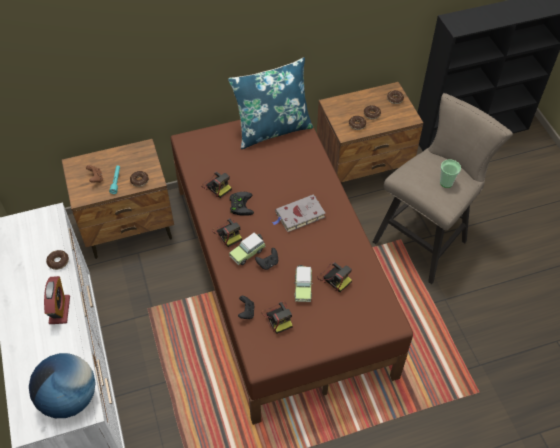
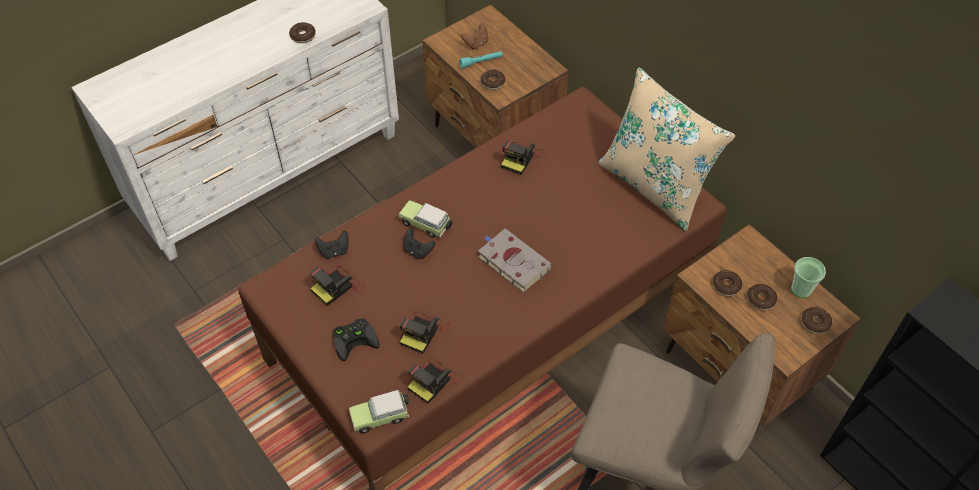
camera: 70 degrees right, 0 degrees up
globe [29,353,96,418] -> none
alarm clock [44,276,70,324] -> none
camera [212,218,242,247] -> camera moved to [408,358,463,404]
blue pillow [228,57,313,149] -> beige pillow [598,67,735,232]
black game controller [230,192,254,216] -> black game controller moved to [333,318,380,361]
toy car [294,265,313,302] -> toy car moved to [349,390,409,433]
cup [440,159,461,188] -> cup moved to [791,257,826,298]

